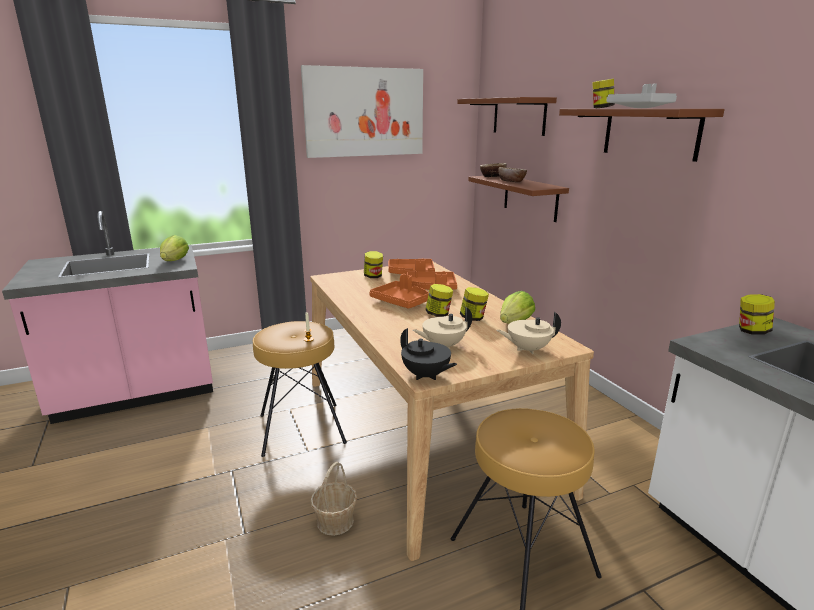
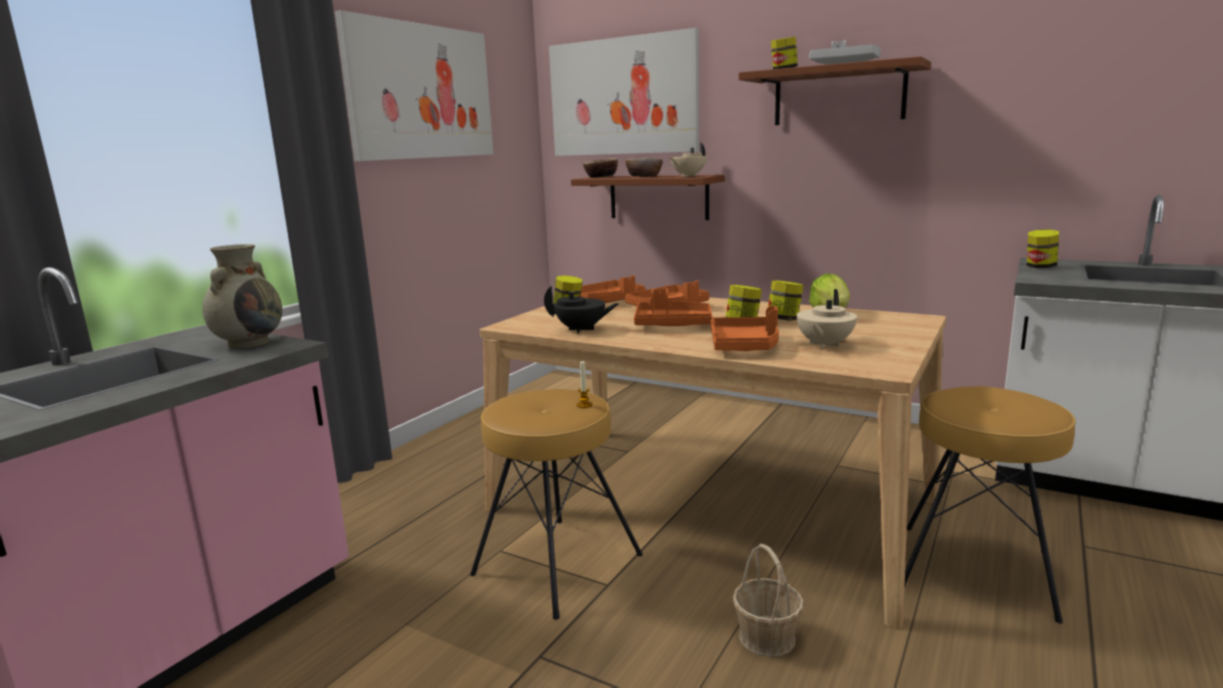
camera: 35 degrees left, 5 degrees down
lettuce [160,235,189,261] -> beige vase [202,244,282,349]
black teapot [400,328,457,380] -> black teapot moved to [544,286,619,333]
brown shelf [457,97,557,136] -> picture [549,28,699,156]
beige teapot [497,311,561,354] -> beige teapot moved to [670,143,707,177]
none -> orange tray [711,306,779,351]

